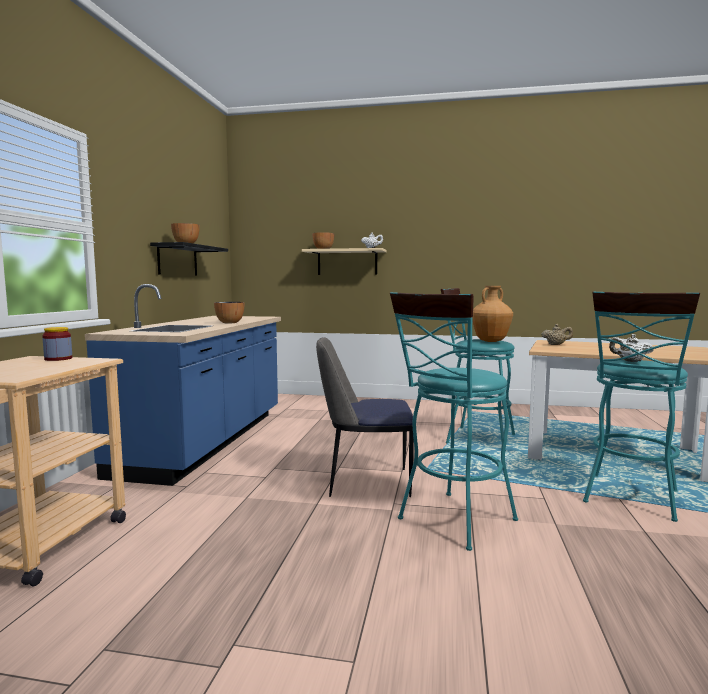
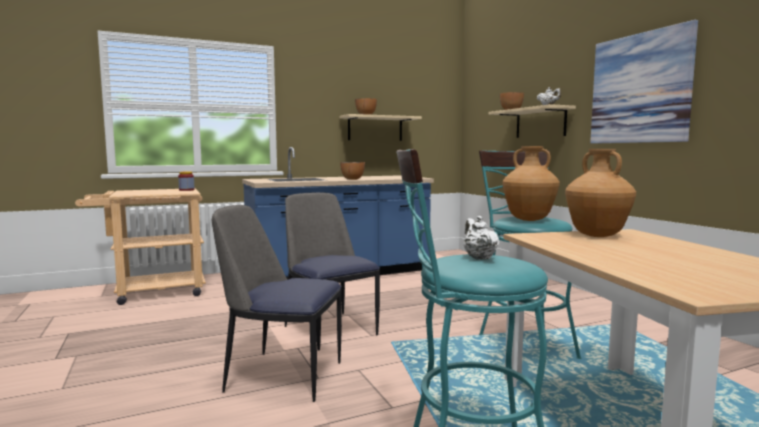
camera: 55 degrees right, 0 degrees up
black shelf [150,242,228,275] -> beige shelf [340,114,422,141]
turquoise stool [390,292,518,551] -> chair [212,205,342,402]
beige teapot [541,324,573,345] -> brown vase [565,149,636,237]
none -> picture [590,20,698,144]

